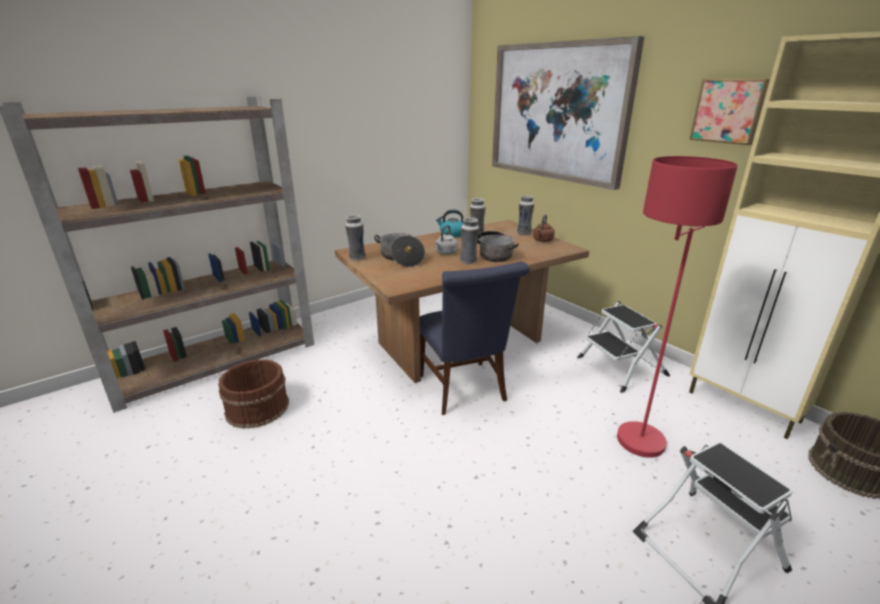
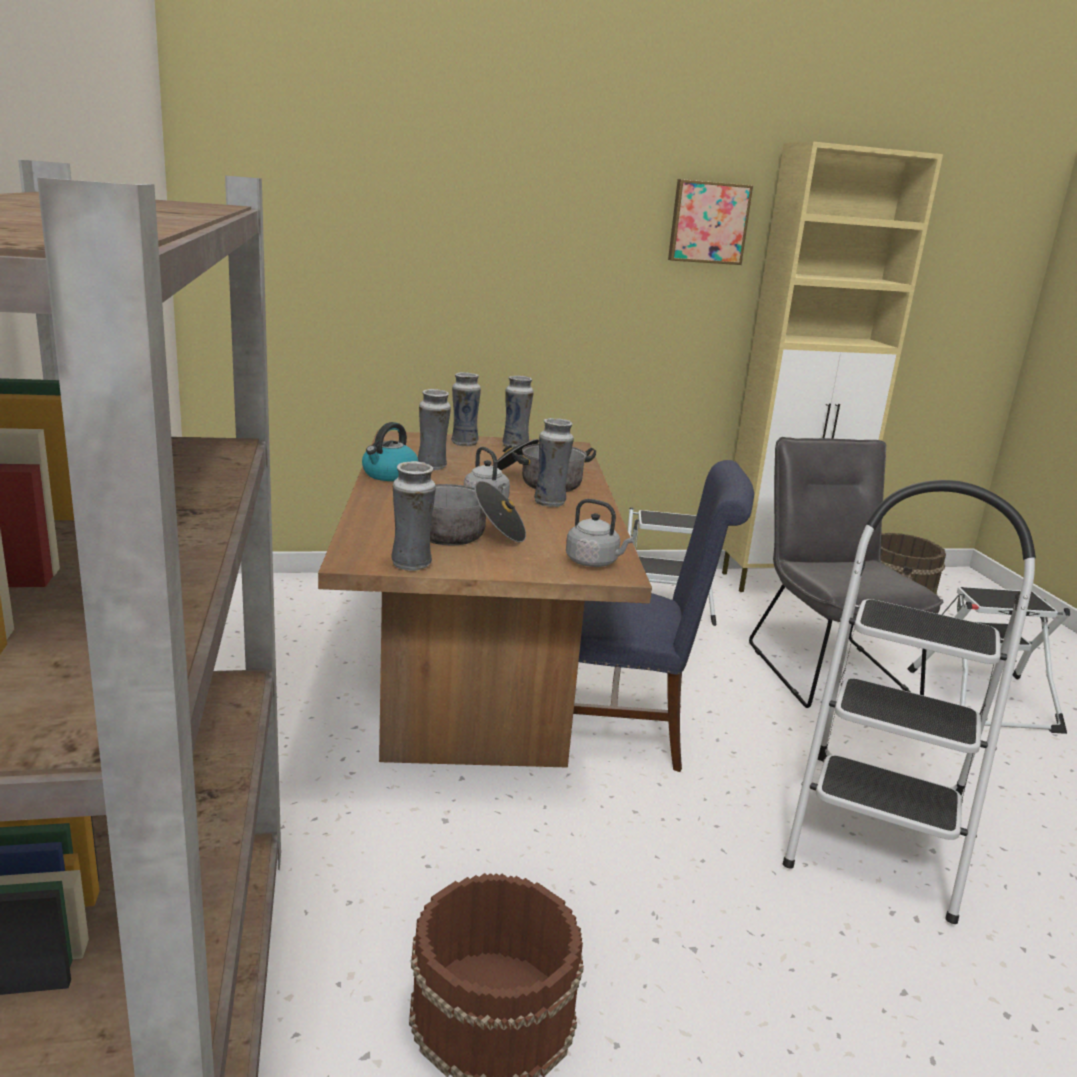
camera: 65 degrees left, 5 degrees down
picture [492,36,645,190] -> none
brown kettle [533,214,555,242] -> vase [502,376,534,448]
red floor lamp [617,156,738,458] -> grey chair [749,437,943,708]
none -> grey kettle [566,499,634,567]
none -> step ladder [783,480,1036,924]

